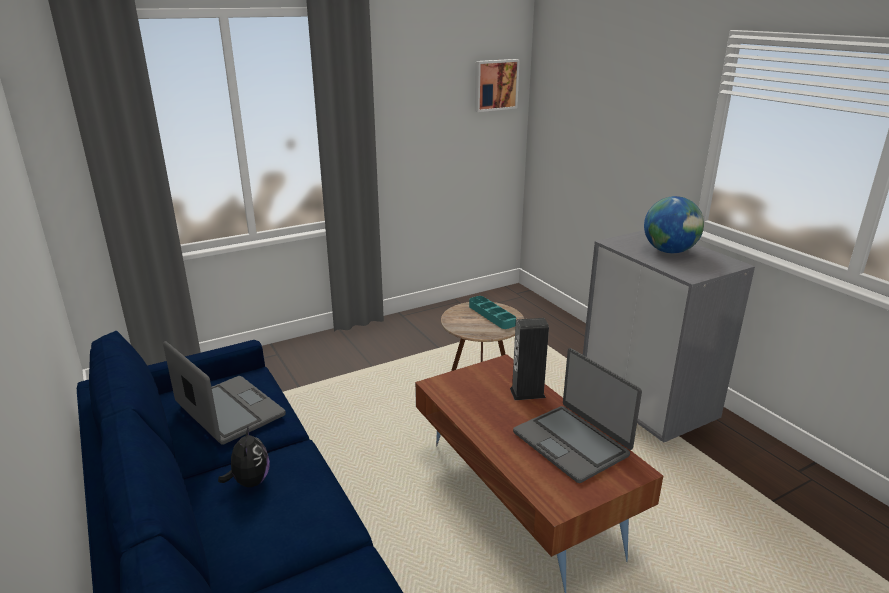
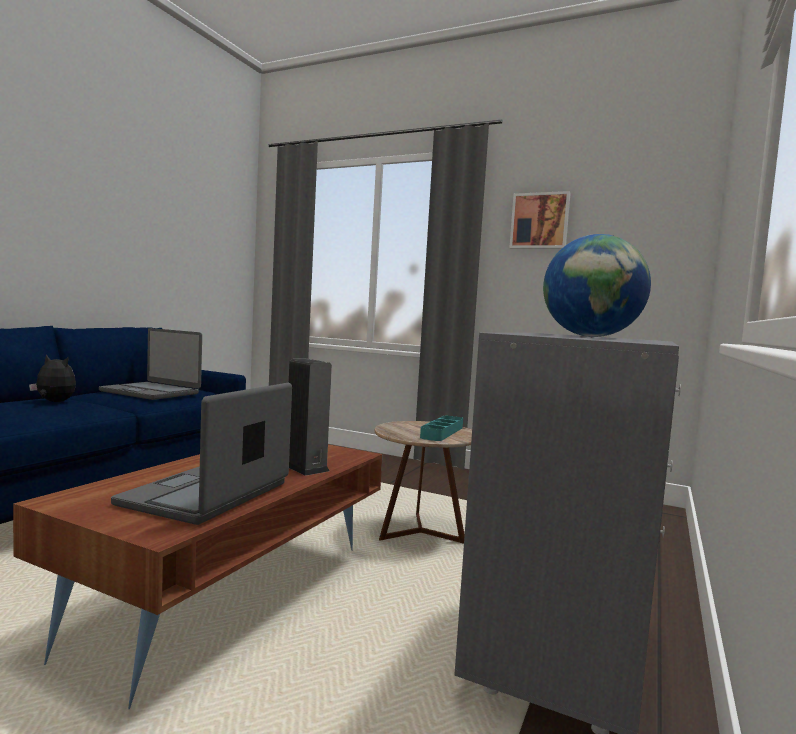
camera: 55 degrees right, 20 degrees down
laptop [163,341,286,445] -> laptop turned 105 degrees clockwise [99,328,202,400]
plush toy [218,425,270,487] -> plush toy turned 120 degrees counterclockwise [29,355,76,402]
picture [475,59,520,112] -> picture moved to [509,191,571,249]

